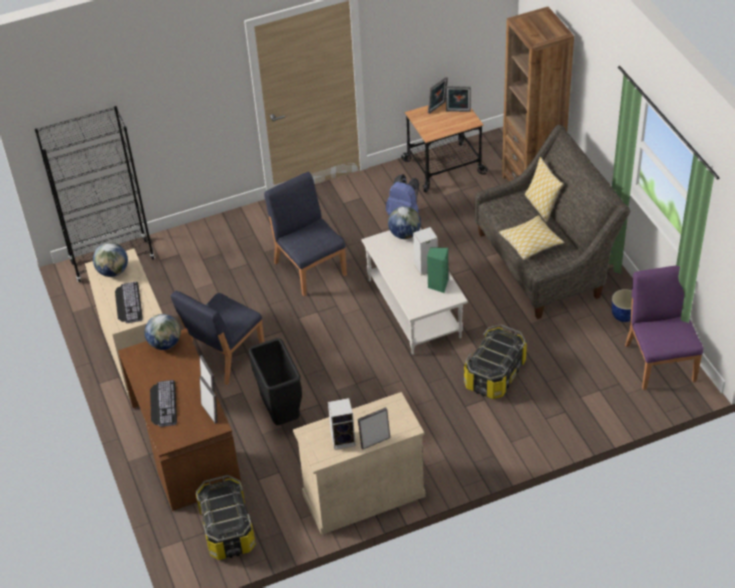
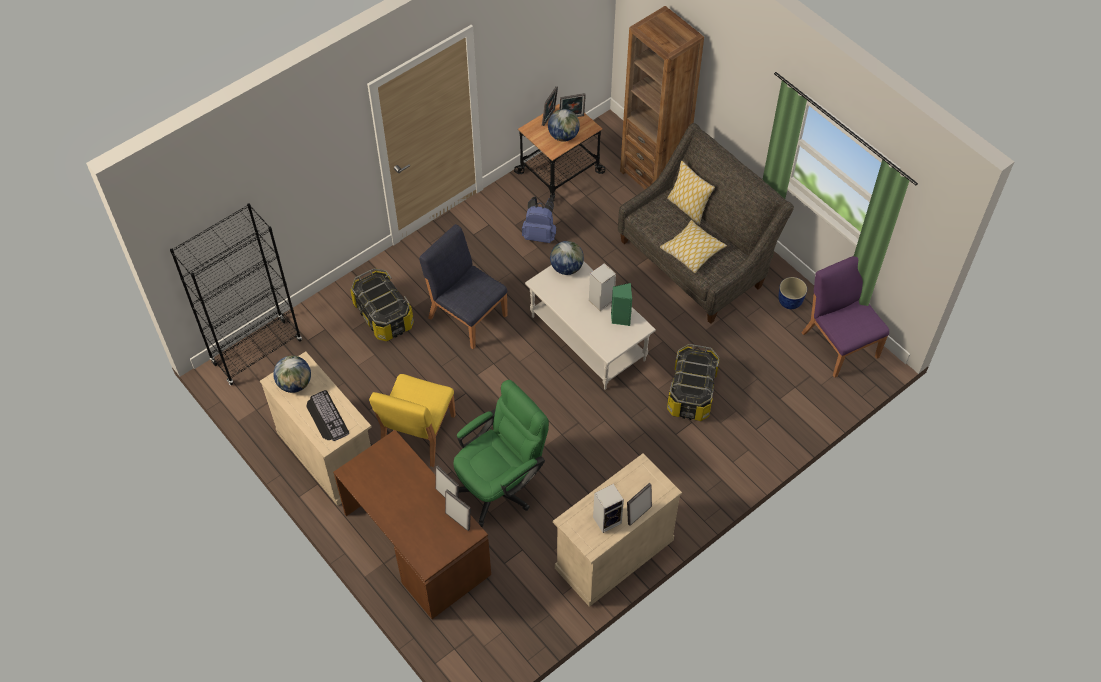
camera: 20 degrees left, 10 degrees up
globe [145,314,181,350] -> globe moved to [548,109,580,142]
keyboard [150,380,177,427] -> none
blue chair [171,291,265,385] -> yellow chair [369,374,456,467]
storage box [196,475,256,560] -> storage box moved to [350,268,414,341]
black trash can [249,338,302,425] -> green office chair [453,380,549,527]

